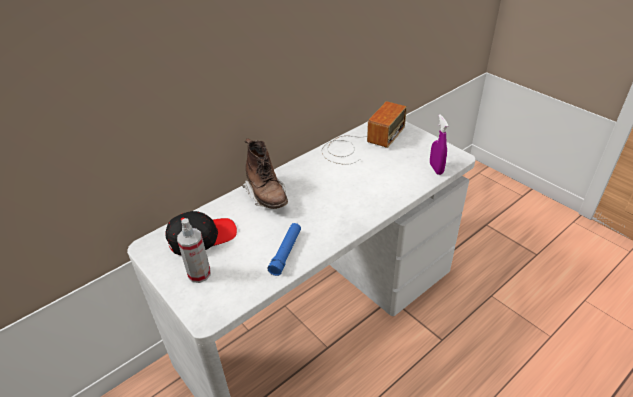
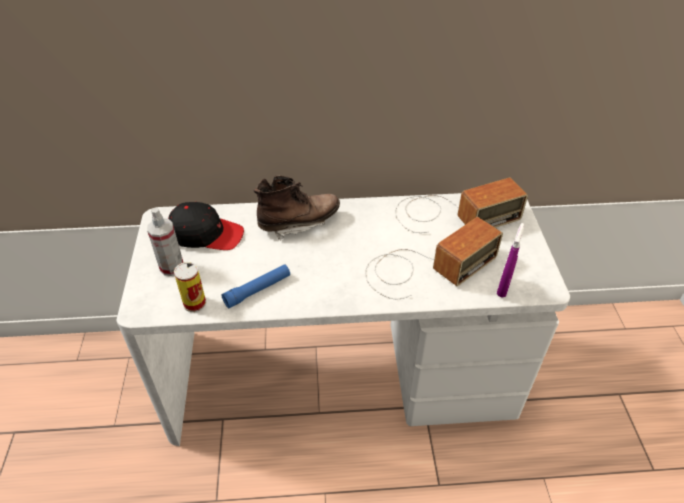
camera: 35 degrees right, 5 degrees up
brown boot [242,138,288,209] -> brown boot turned 120 degrees counterclockwise [253,175,340,241]
none -> can [174,262,206,312]
none -> radio [365,217,503,299]

